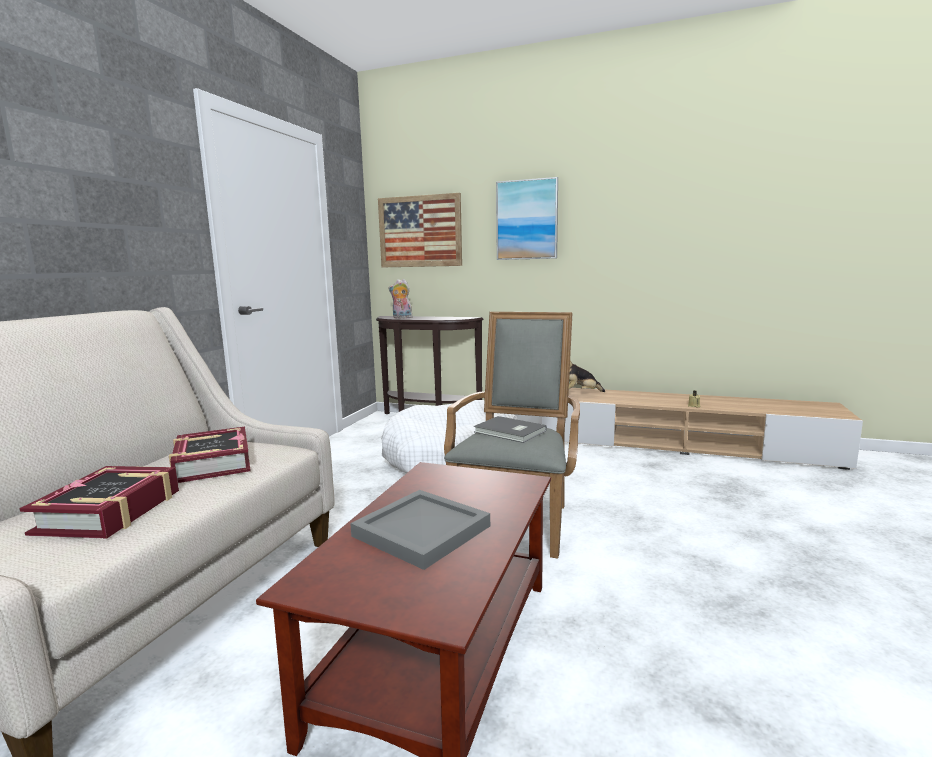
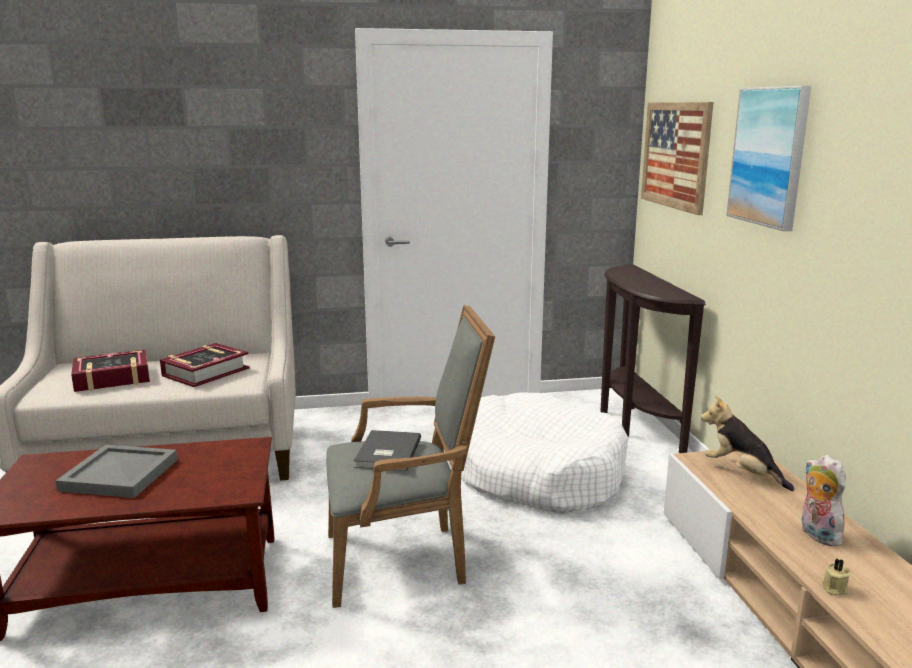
camera: 60 degrees right, 5 degrees up
plush toy [389,279,413,319] -> plush toy moved to [802,455,846,546]

